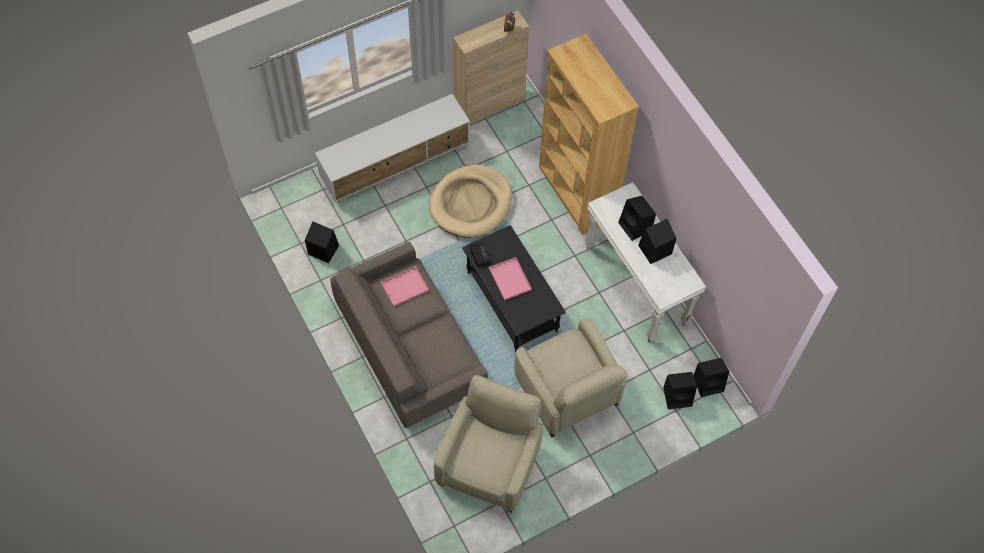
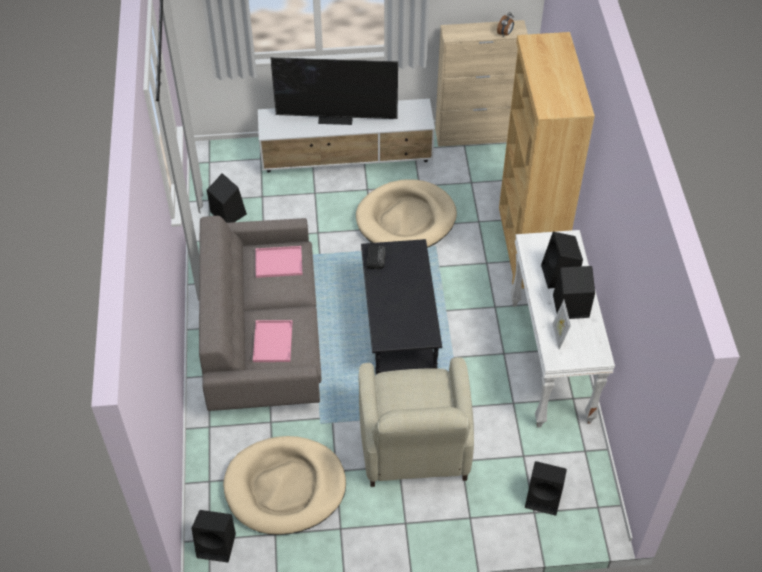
camera: 25 degrees right, 10 degrees down
beige armchair [434,375,543,513] -> beige dog bed [223,436,346,535]
pink tray [489,257,532,300] -> pink tray moved to [253,320,293,362]
black speaker [693,358,729,397] -> black speaker moved to [192,510,236,563]
none -> television [270,57,398,125]
none -> picture frame [553,300,571,350]

